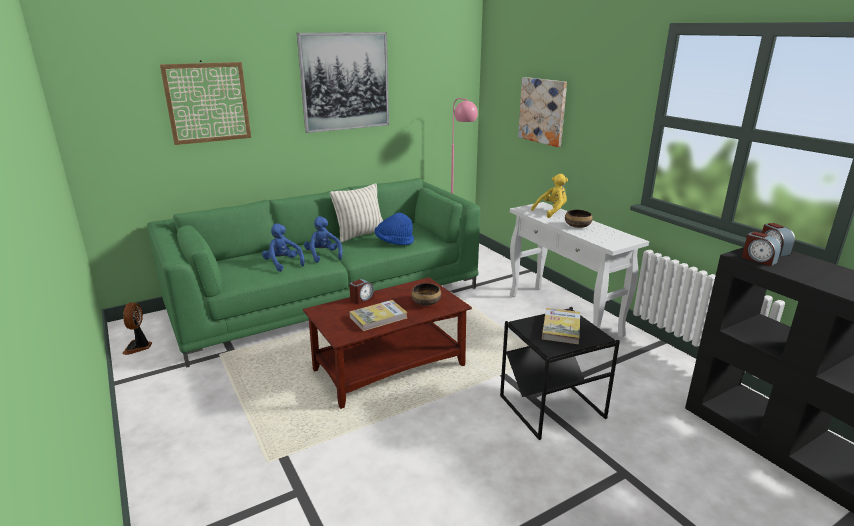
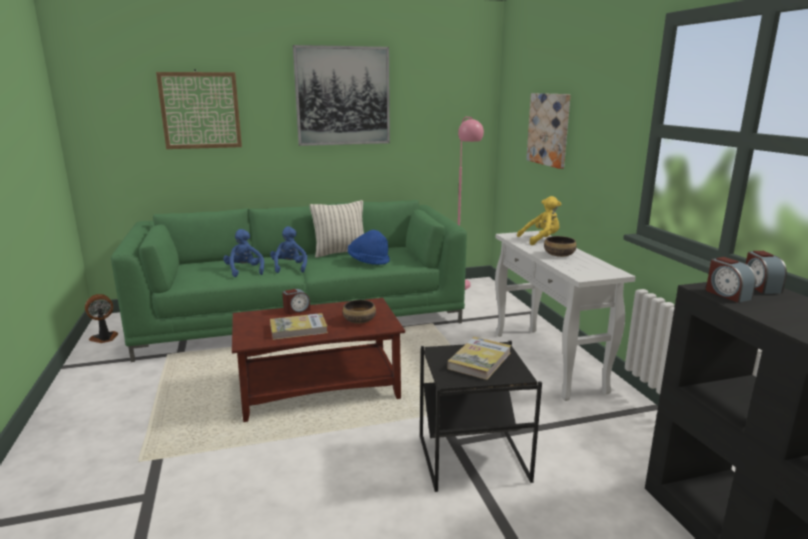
camera: 15 degrees right, 5 degrees down
fan [122,302,152,355] -> fan turned 45 degrees clockwise [85,294,118,343]

